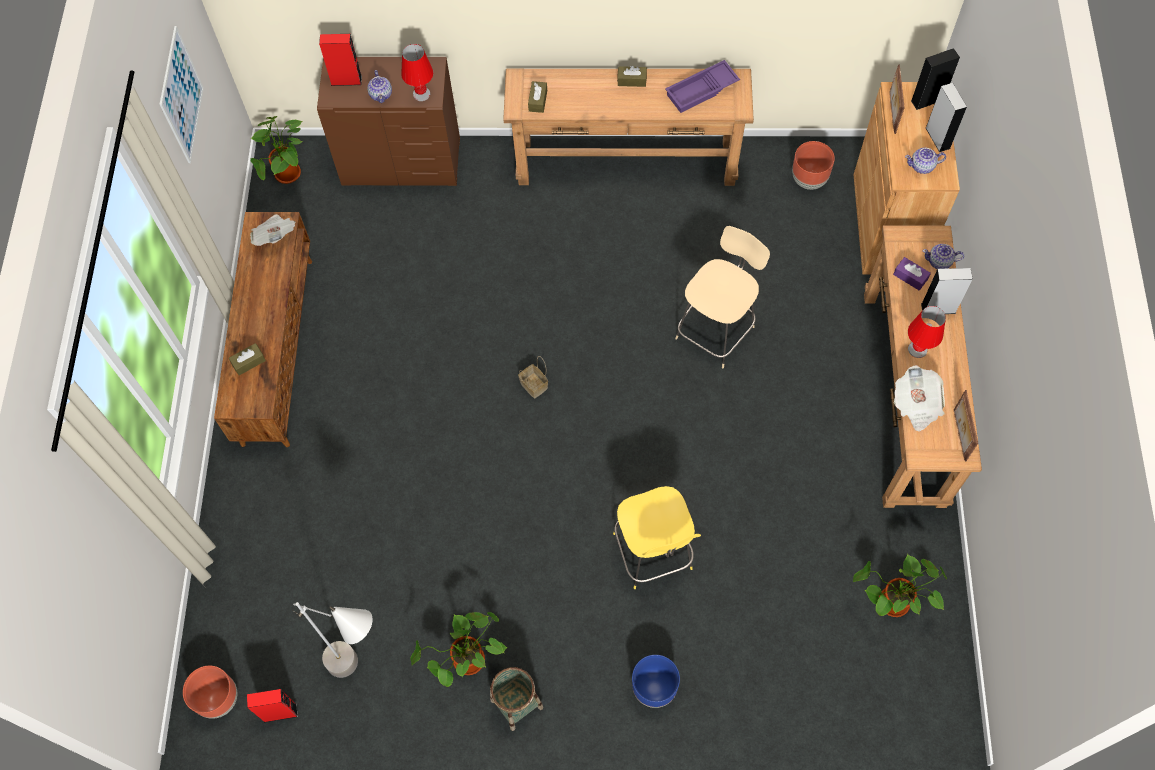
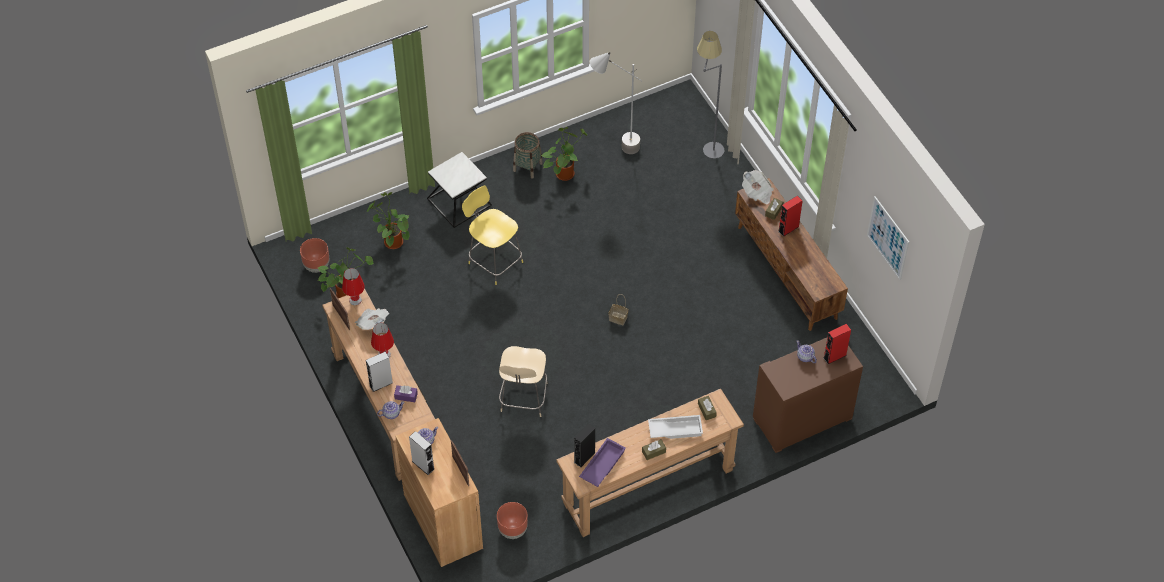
camera: 150 degrees right, 10 degrees down
brown planter [183,666,237,719] -> brown planter moved to [300,238,329,273]
red speaker [247,689,298,723] -> red speaker moved to [778,196,803,237]
potted plant [250,116,303,184] -> potted plant moved to [366,192,409,249]
newspaper [250,214,295,246] -> newspaper moved to [742,170,774,204]
red table lamp [401,44,433,101] -> red table lamp moved to [342,268,365,305]
blue planter [632,655,680,708] -> side table [427,152,492,228]
black speaker [911,48,960,110] -> black speaker moved to [574,423,595,468]
none -> white tray [648,415,703,439]
none -> grey floor lamp [697,31,725,159]

